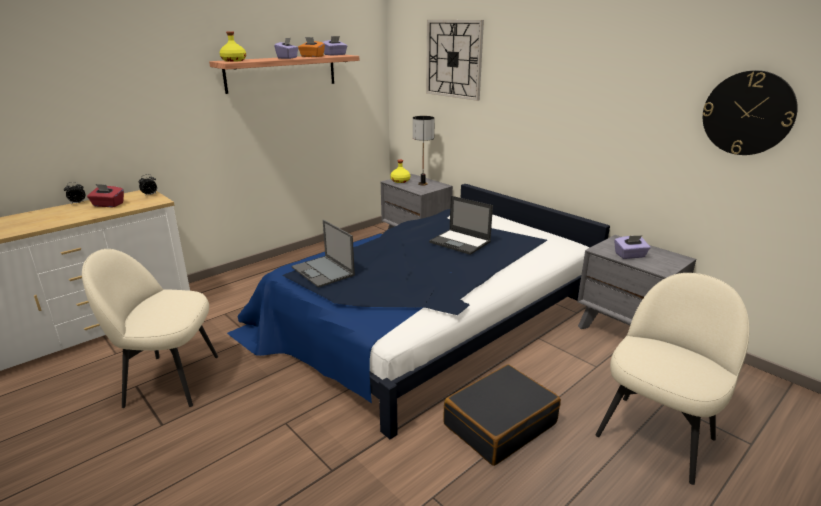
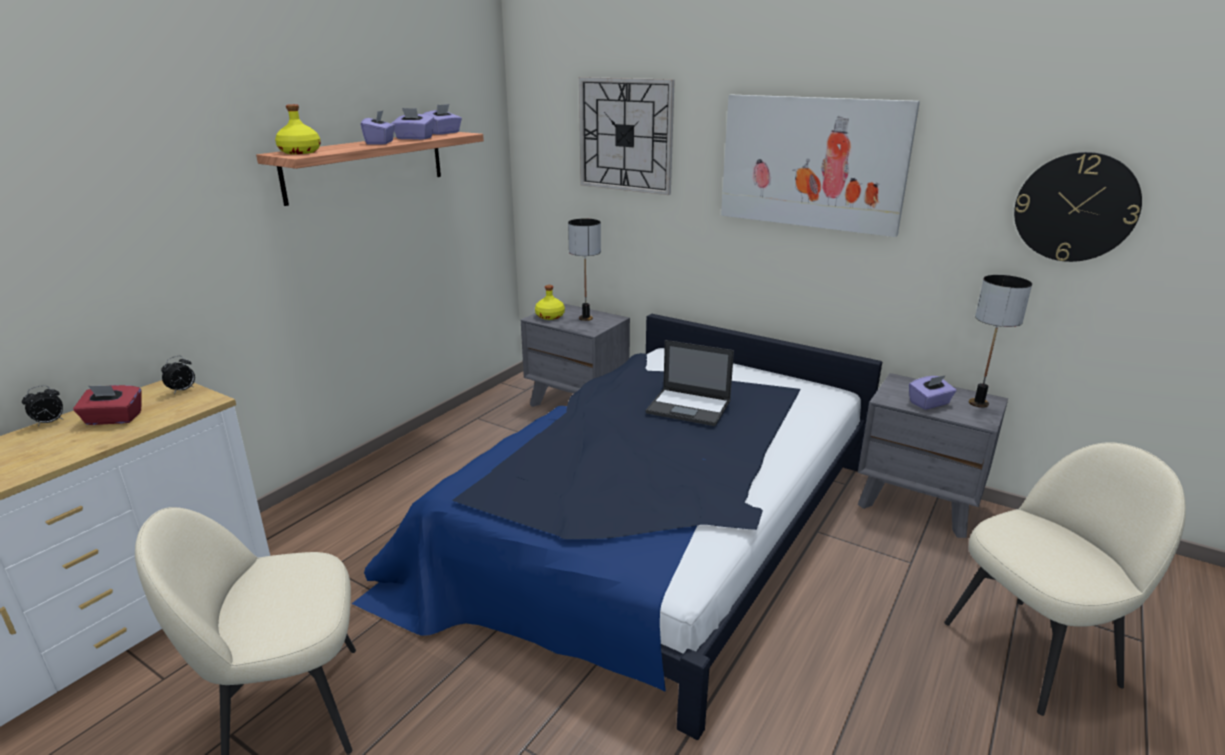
camera: 15 degrees left, 0 degrees up
laptop [291,220,355,288] -> none
orange tissue box [298,37,325,57] -> purple tissue box [391,108,434,140]
black suitcase [443,364,561,466] -> none
beige chair [595,273,749,485] -> beige chair turned 45 degrees clockwise [944,442,1186,716]
none -> picture [721,95,920,237]
none -> table lamp [969,275,1032,408]

